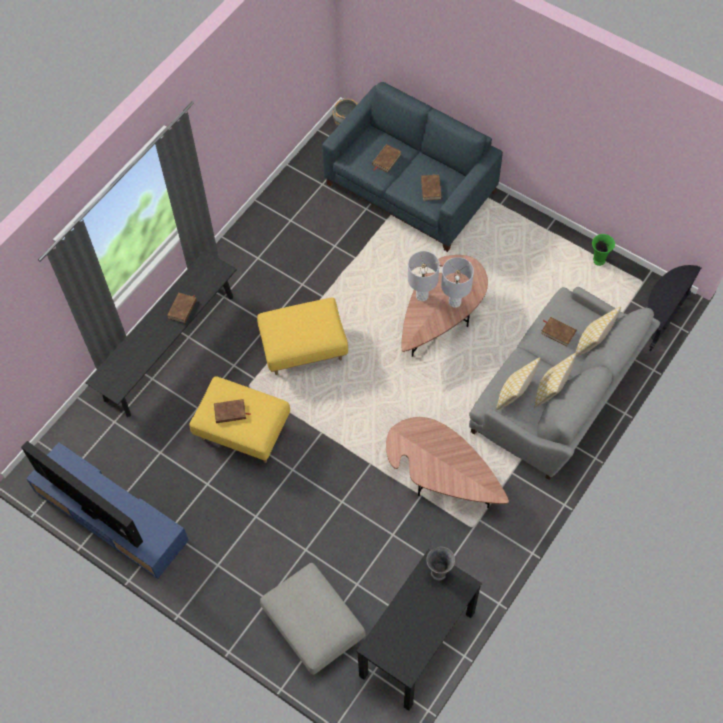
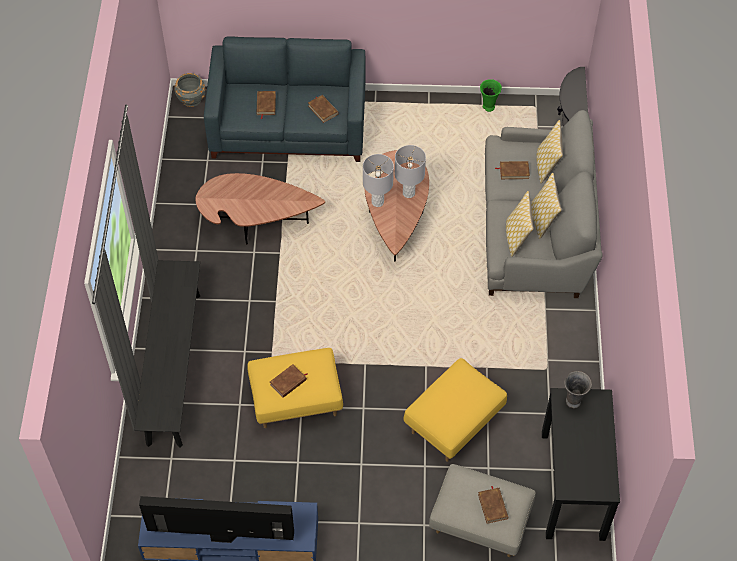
camera: 35 degrees left, 5 degrees down
brown book [167,293,197,323] -> brown book moved to [478,486,508,524]
yellow ottoman [257,298,348,375] -> yellow ottoman moved to [403,358,507,462]
brown coffee table [386,417,509,508] -> brown coffee table moved to [195,173,325,244]

